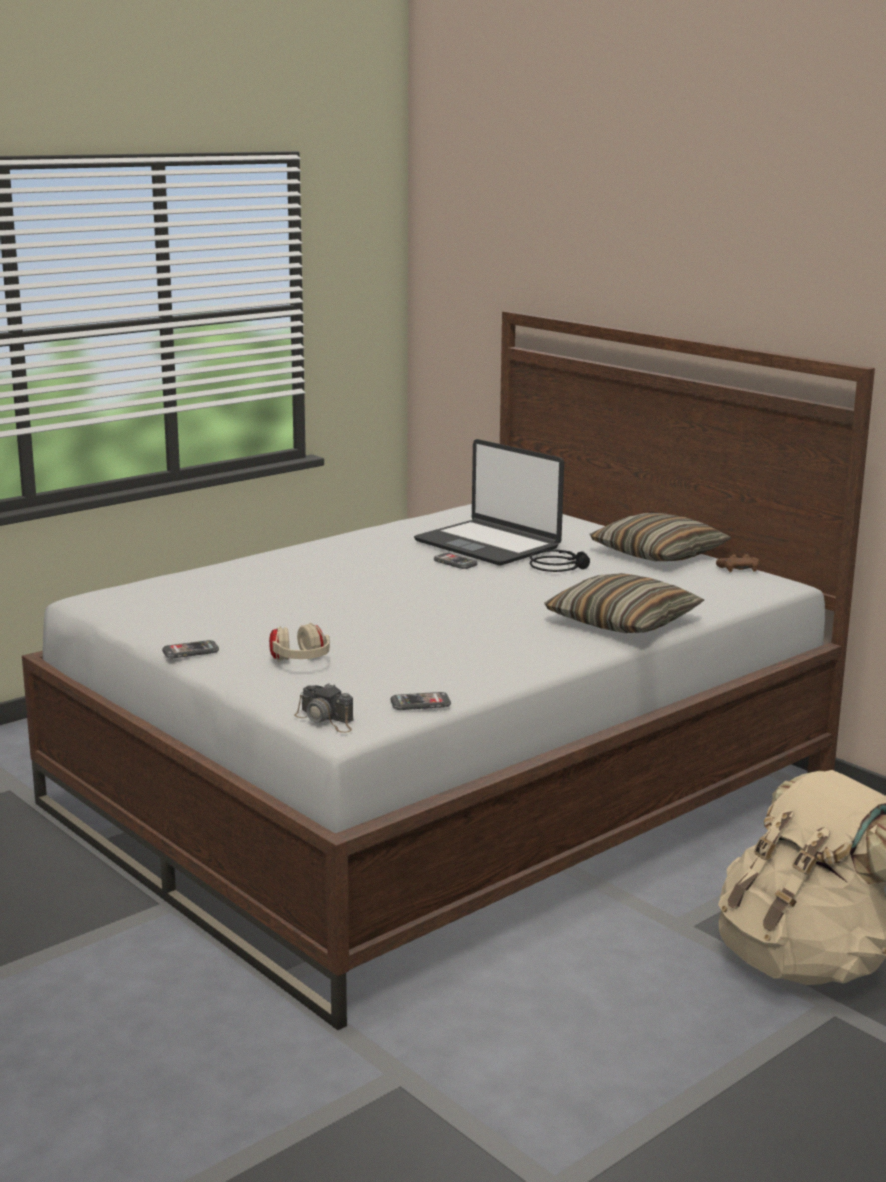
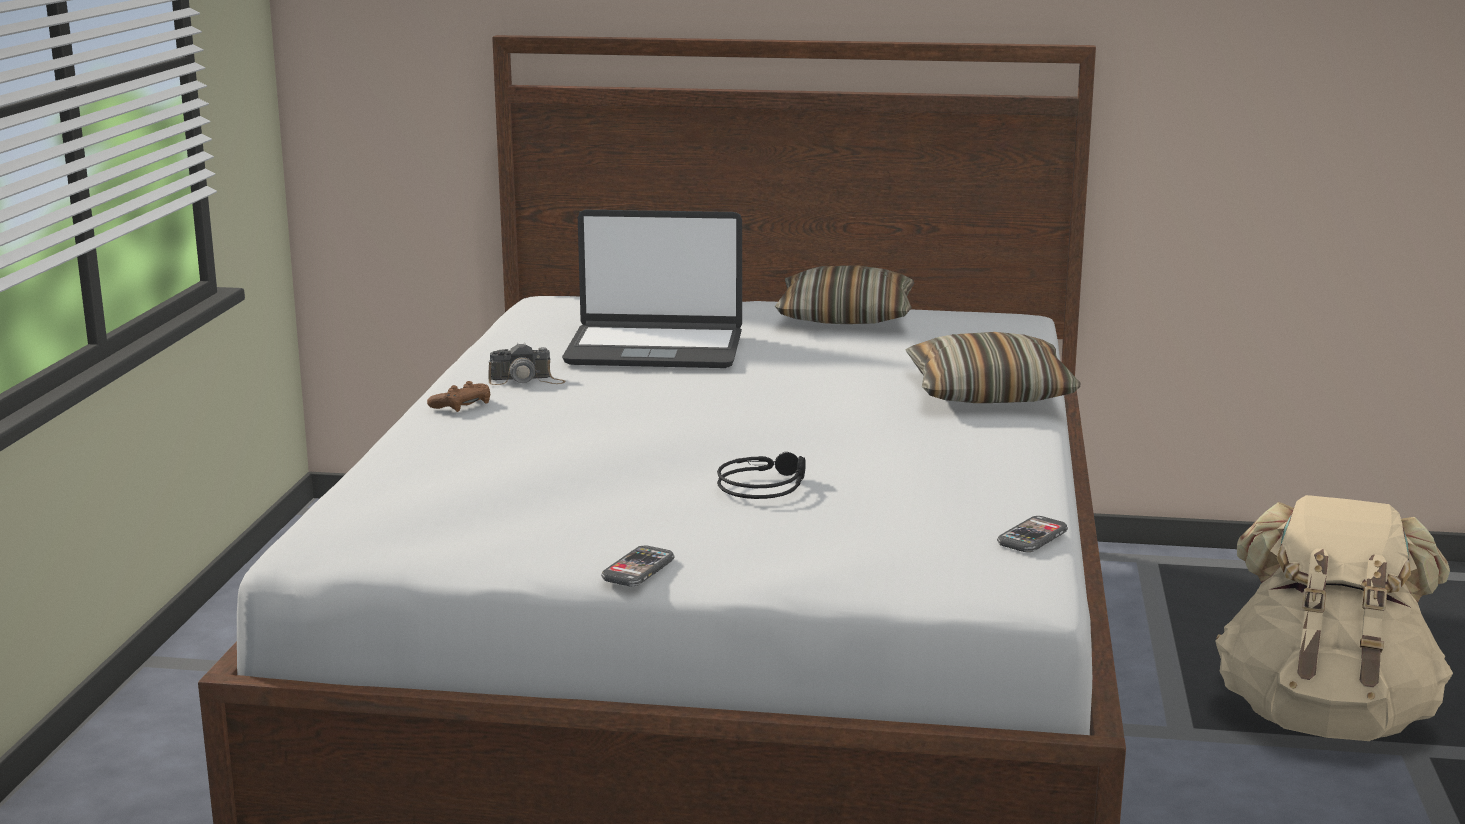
camera: 40 degrees left, 0 degrees up
beige headphones [269,623,330,662] -> none
camera [294,683,354,733] -> camera moved to [488,342,565,385]
phone [434,553,477,569] -> none
black headphones [530,549,590,572] -> black headphones moved to [717,452,806,499]
brown game controller [716,554,759,572] -> brown game controller moved to [427,381,490,412]

